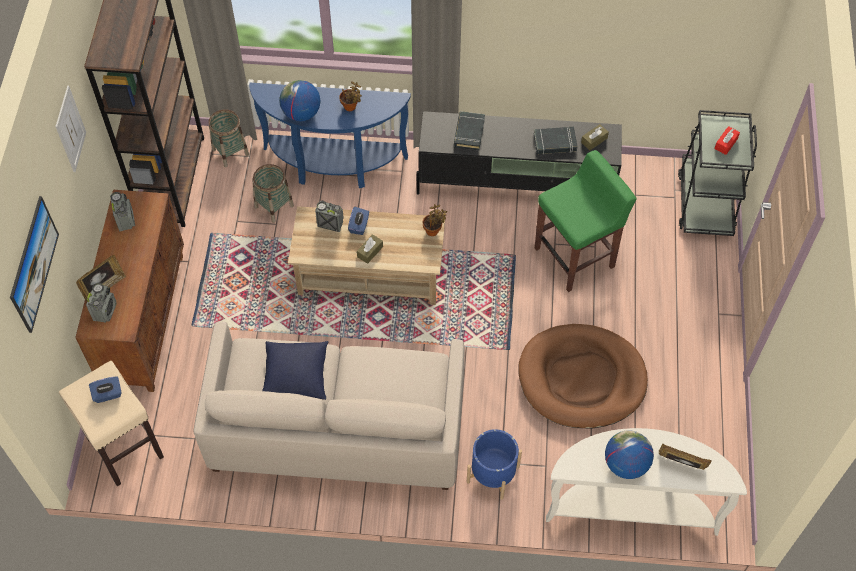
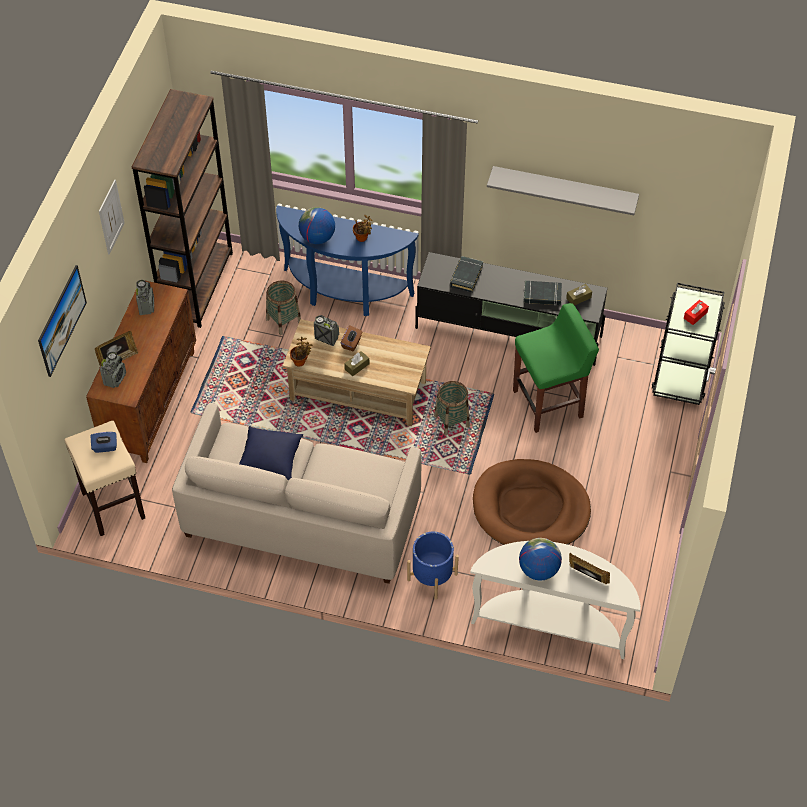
camera: 10 degrees right, 5 degrees down
basket [208,109,249,167] -> basket moved to [434,381,470,436]
blue tissue box [348,207,369,235] -> brown tissue box [341,325,363,351]
potted plant [423,204,447,236] -> potted plant moved to [290,337,312,367]
none -> grey shelf [487,166,639,215]

